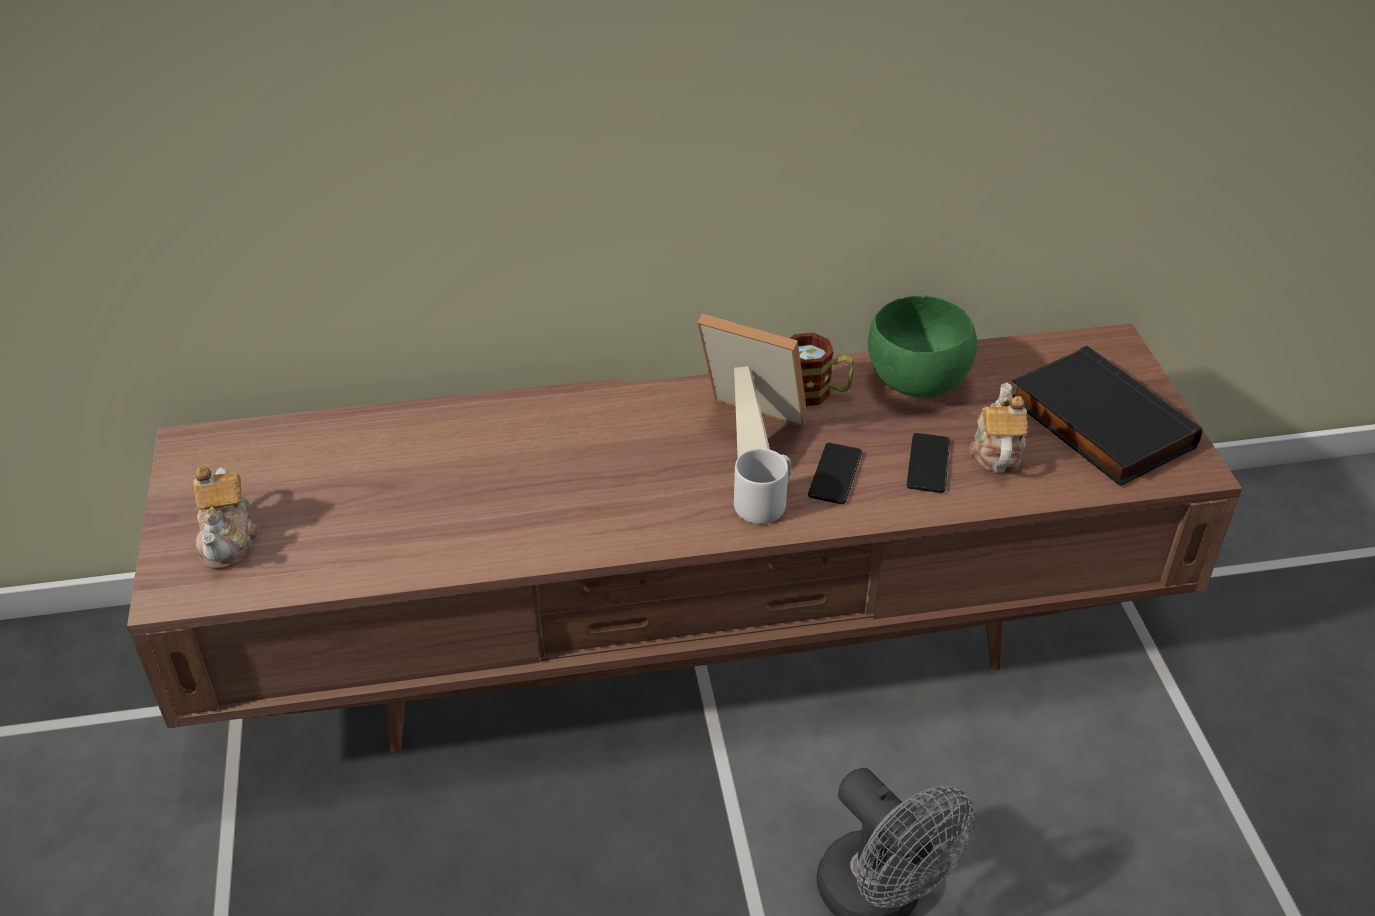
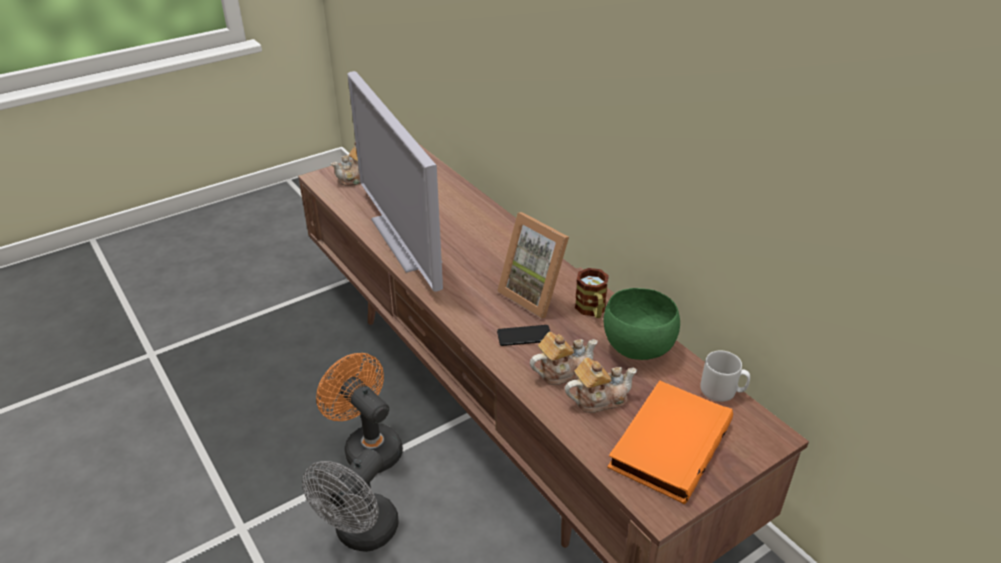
camera: 65 degrees right, 5 degrees down
picture frame [697,314,808,458] -> picture frame turned 135 degrees clockwise [497,212,569,319]
grey mug [734,449,791,524] -> grey mug moved to [700,351,750,402]
phone [907,433,950,493] -> teapot [530,332,598,385]
black book [1012,346,1202,486] -> orange book [607,380,733,504]
none -> orange fan [316,353,403,473]
none -> television [347,71,443,292]

